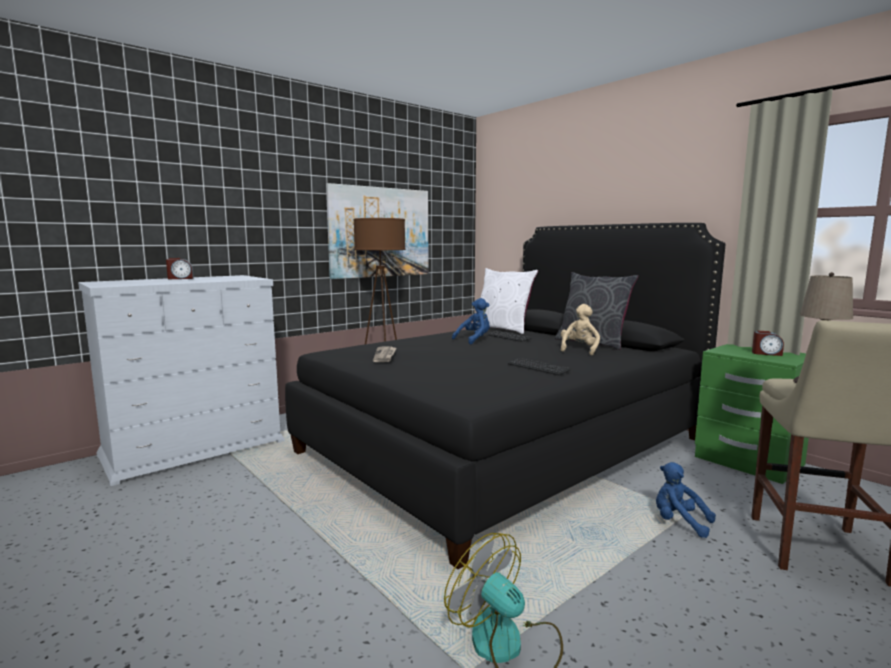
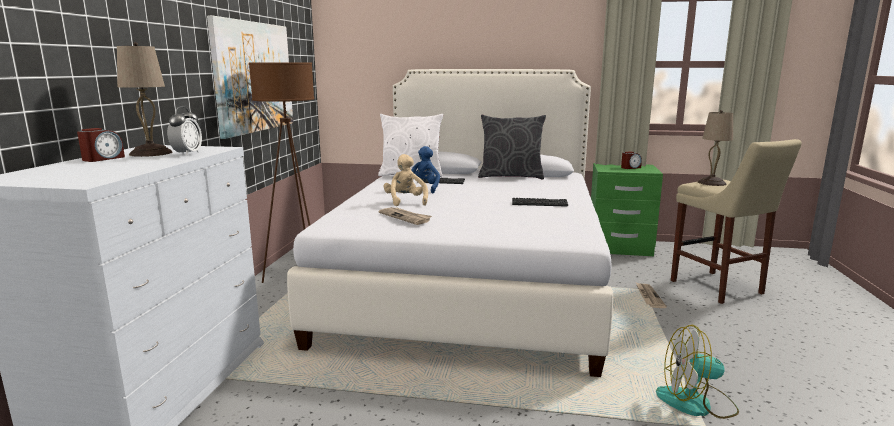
camera: 40 degrees left, 5 degrees up
black bed [285,223,725,569] -> white bed [287,69,613,377]
beige plush toy [561,304,600,356] -> beige plush toy moved to [383,154,428,206]
blue plush toy [656,462,716,538] -> newspaper [636,283,667,308]
none -> beige table lamp [117,42,172,157]
none -> alarm clock [167,106,202,156]

